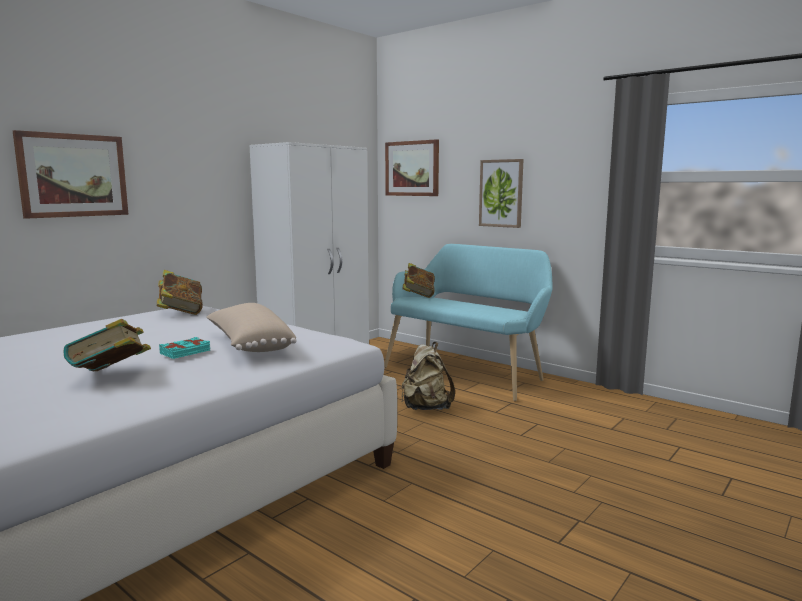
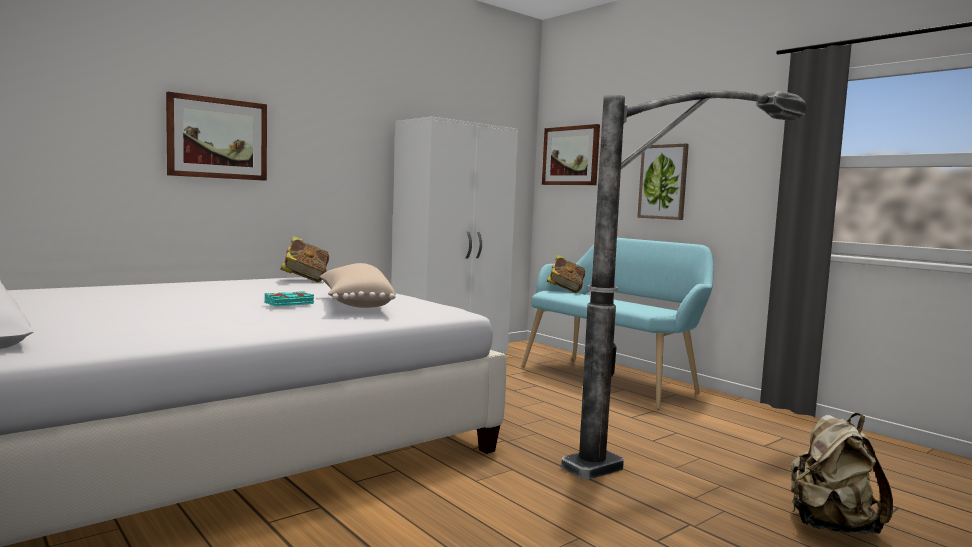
camera: 10 degrees right, 5 degrees down
book [63,319,151,371] -> none
beige backpack [401,342,455,410] -> beige backpack moved to [790,413,893,534]
none -> floor lamp [561,90,806,479]

